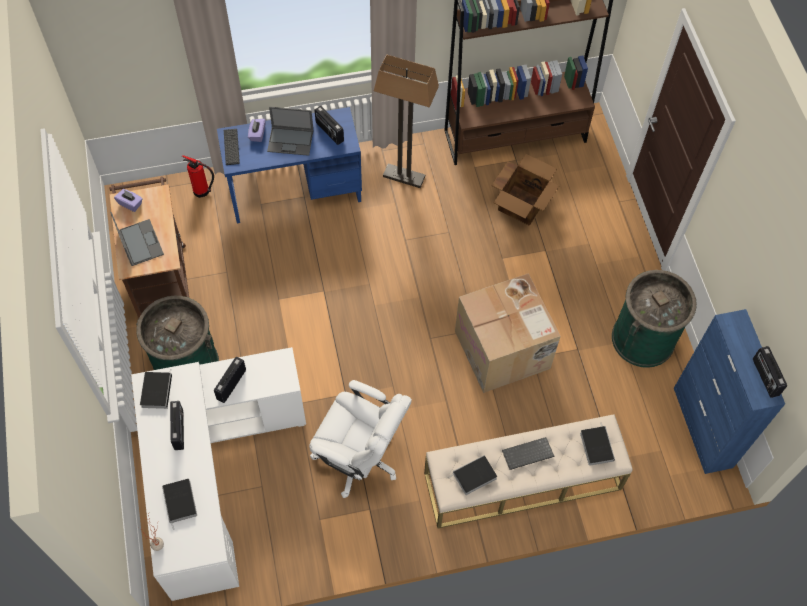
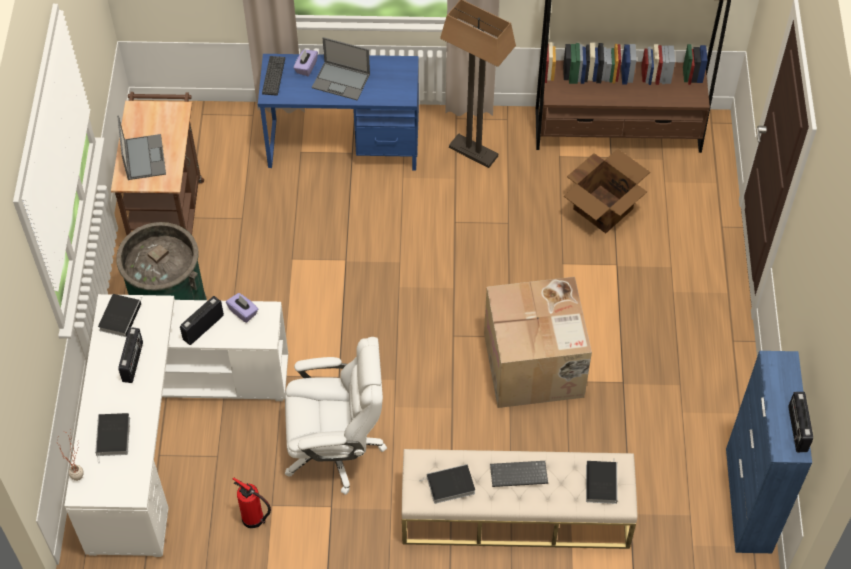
camera: 15 degrees right, 5 degrees down
purple tissue box [114,189,143,212] -> purple tissue box moved to [226,293,258,323]
fire extinguisher [182,155,214,198] -> fire extinguisher moved to [233,477,271,528]
white office chair [309,380,412,498] -> white office chair turned 45 degrees counterclockwise [285,337,387,495]
radio [315,106,344,145] -> none
green trash can [612,270,697,368] -> none

